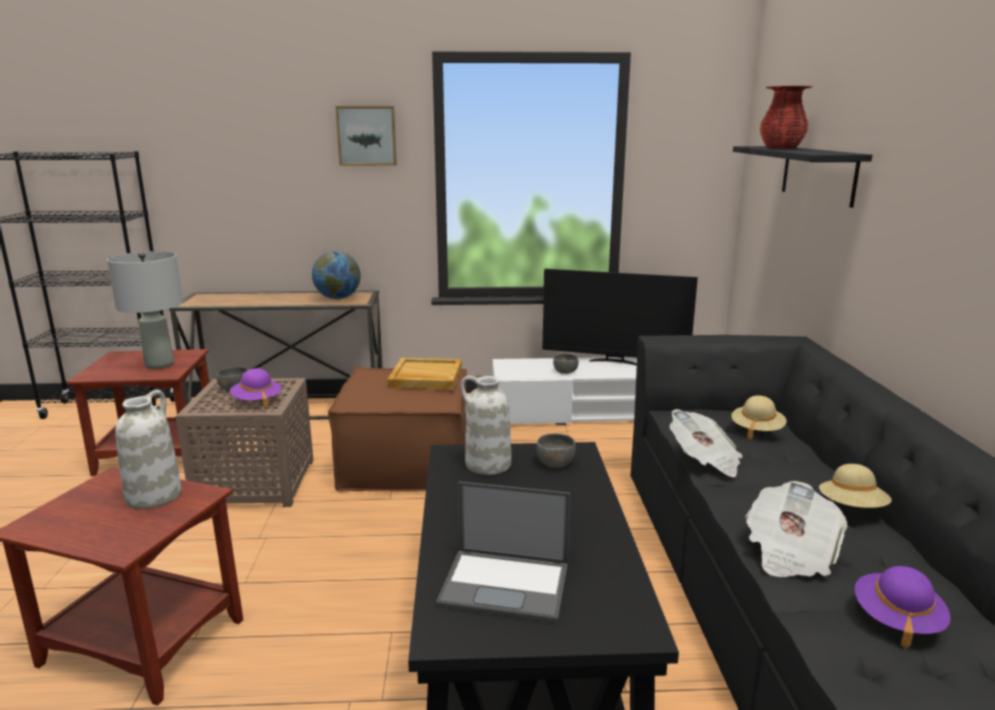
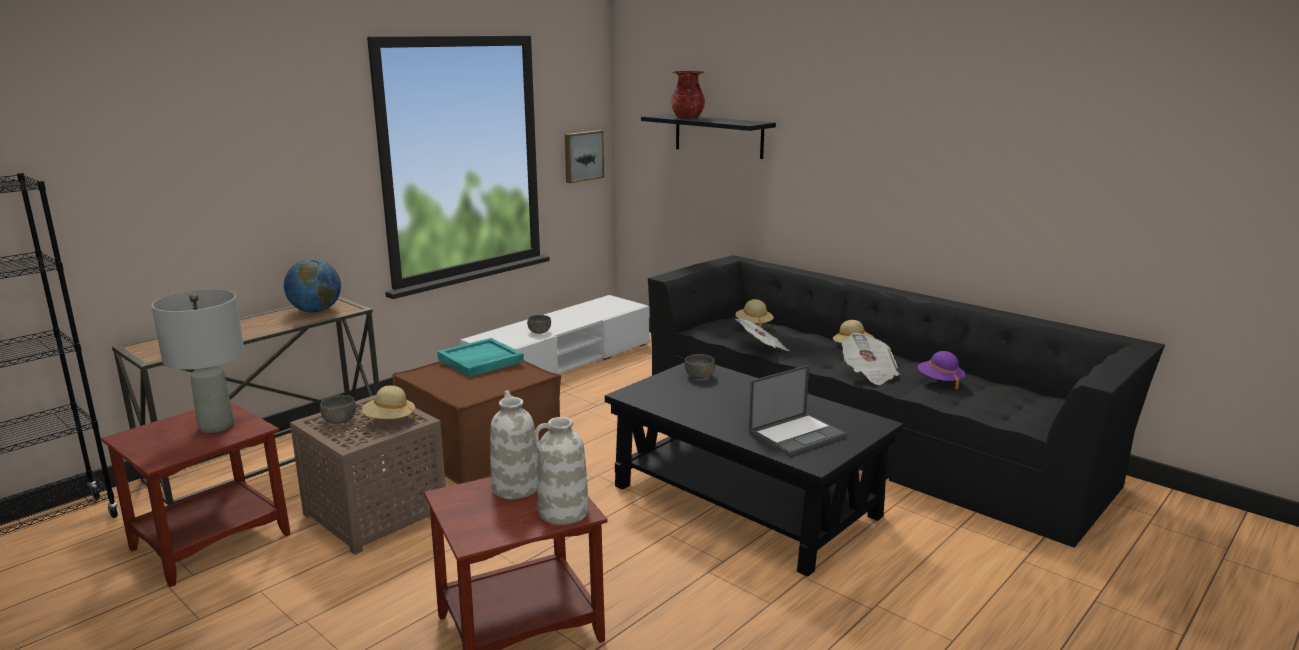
camera: 45 degrees left, 0 degrees up
purple hat [230,368,281,408] -> beige hat [362,386,415,421]
picture [336,106,397,166] -> picture moved to [565,130,604,183]
beige tray [387,358,462,390] -> turquoise tray [437,338,524,377]
white vase [460,376,511,475] -> white vase moved to [534,417,589,525]
television [542,269,698,366] -> none

